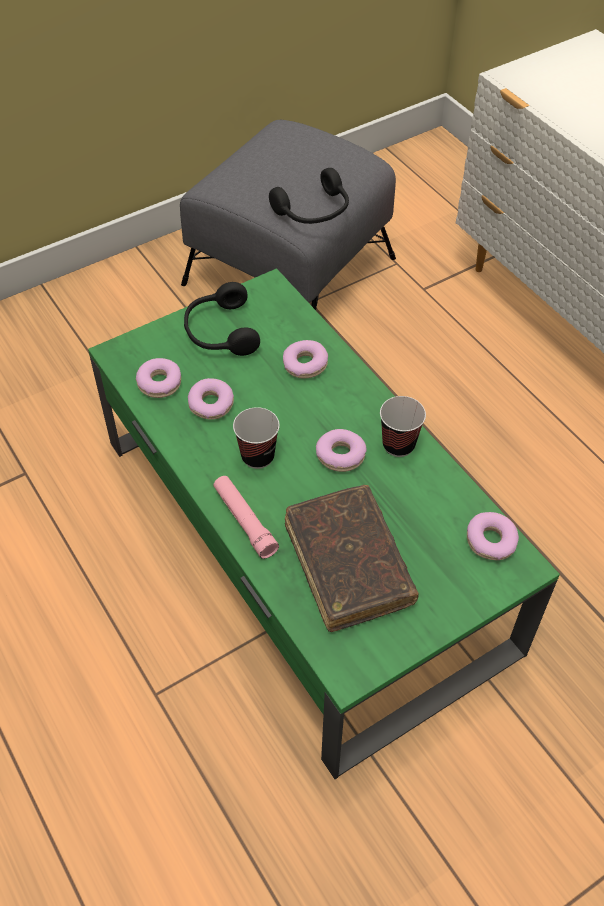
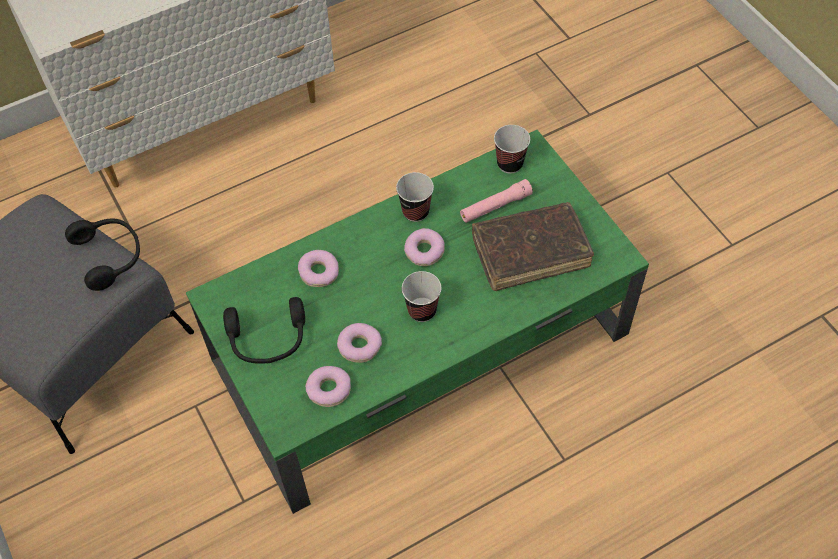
camera: 85 degrees left, 5 degrees up
pink flashlight [213,476,279,559] -> pink flashlight moved to [460,179,533,223]
donut [467,512,519,560] -> cup [494,125,530,173]

